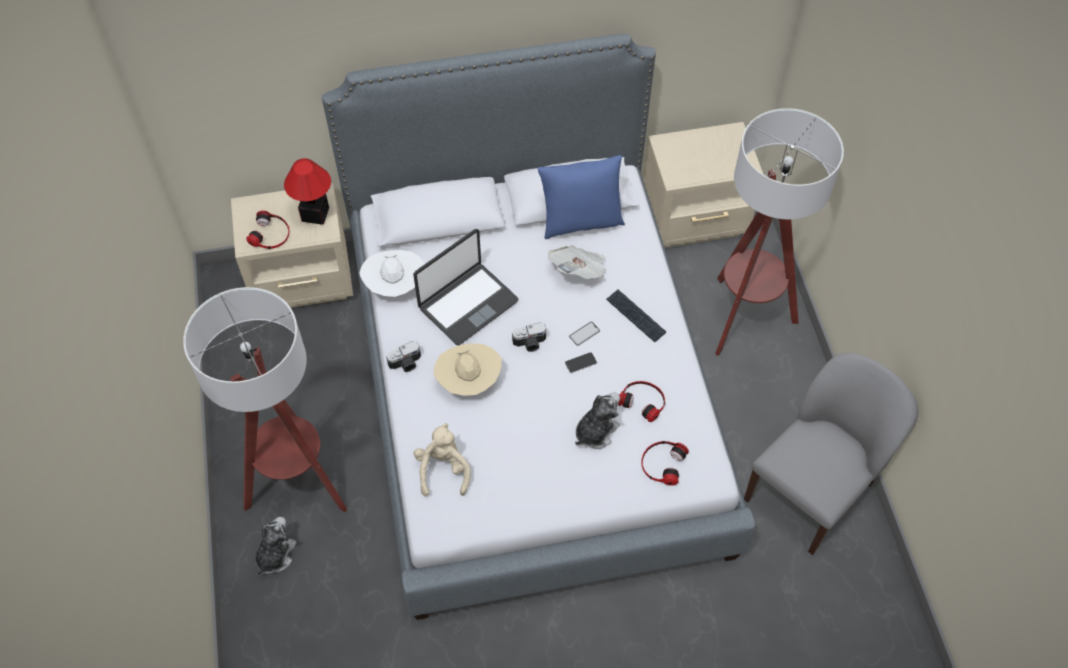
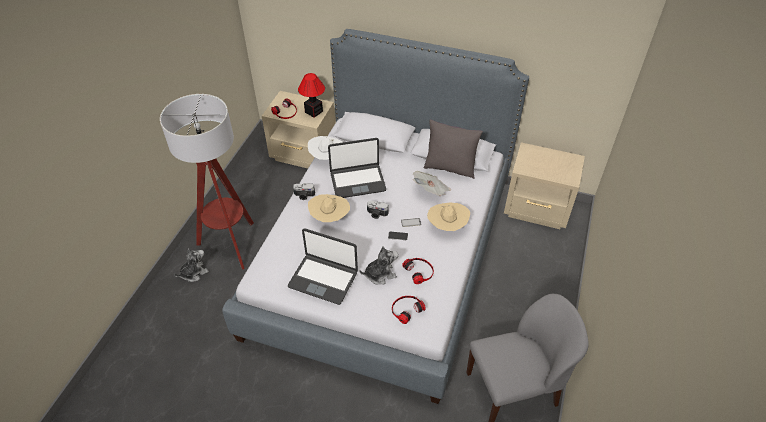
camera: 30 degrees right, 10 degrees down
beige plush toy [414,423,470,496] -> none
blue pillow [537,155,625,239] -> grey pillow [424,120,483,179]
keyboard [606,290,666,342] -> beige hat [427,203,470,231]
floor lamp [715,108,844,356] -> none
none -> laptop [288,228,358,305]

